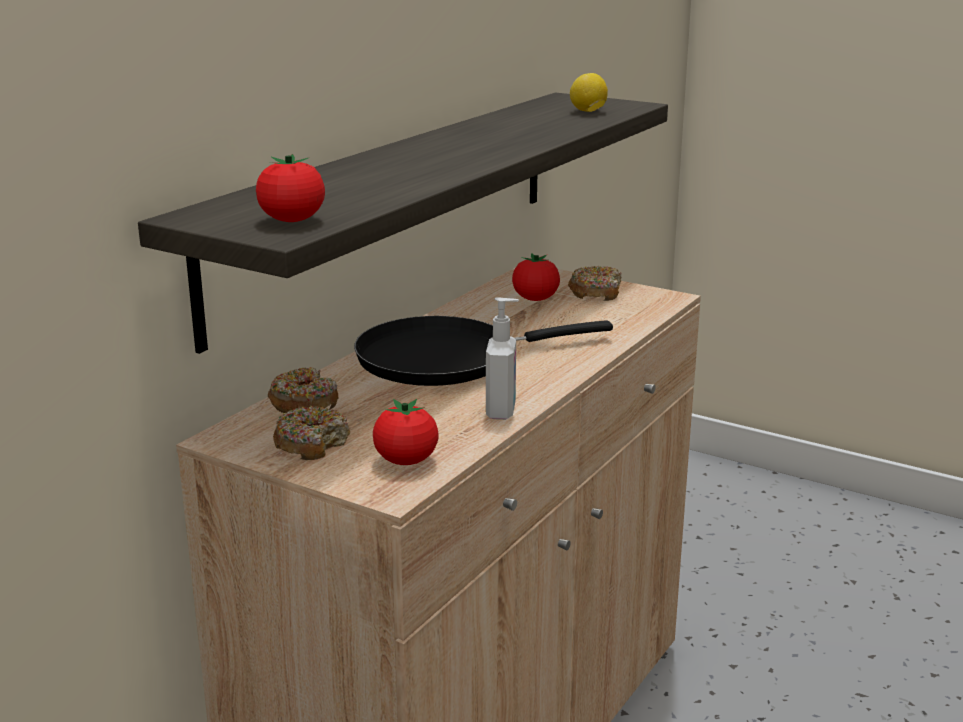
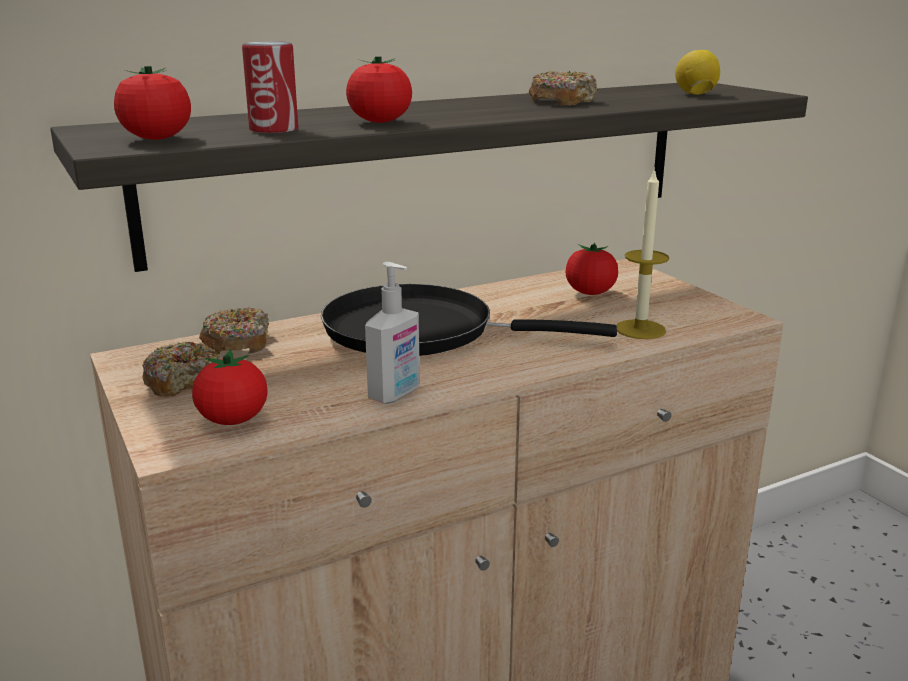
camera: 30 degrees right, 0 degrees up
donut [568,266,622,301] -> donut moved to [529,71,597,106]
none -> can [242,41,298,133]
none -> tomato [346,56,412,123]
none -> candle [616,168,669,339]

